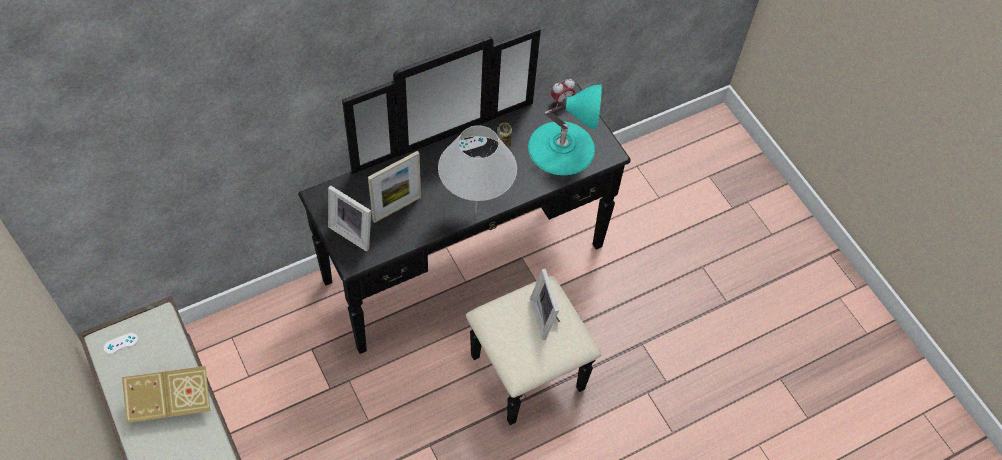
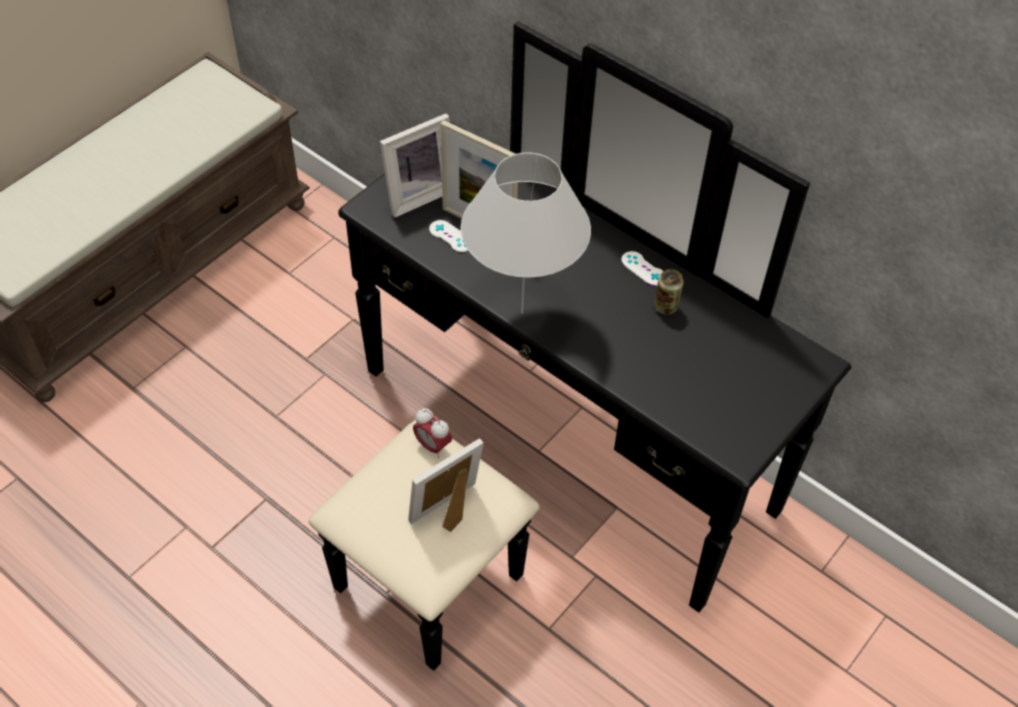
camera: 70 degrees right, 5 degrees down
white game controller [104,333,138,354] -> white game controller moved to [429,220,468,252]
book [122,366,210,423] -> none
picture frame [328,185,371,251] -> picture frame turned 135 degrees counterclockwise [380,114,450,218]
turquoise table lamp [528,85,602,175] -> none
alarm clock [551,79,575,107] -> alarm clock moved to [413,408,452,458]

